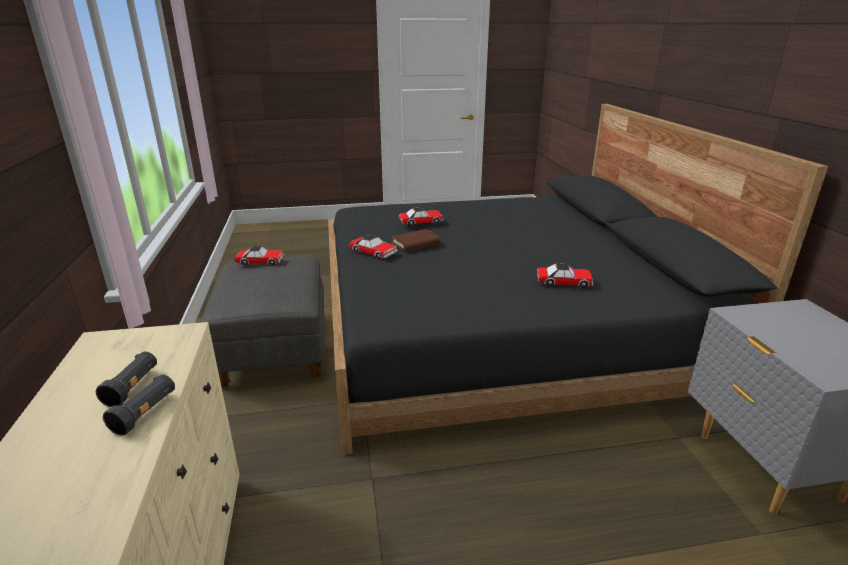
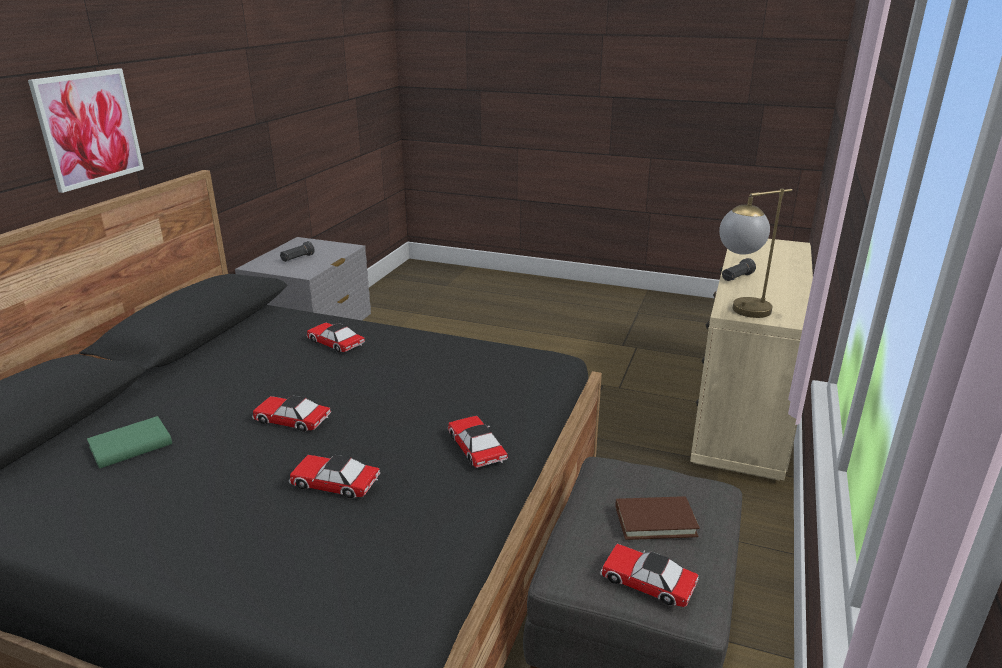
camera: 150 degrees left, 0 degrees up
black flashlight [96,351,157,407] -> black flashlight moved to [280,241,315,262]
brown book [391,229,441,251] -> brown book moved to [616,496,700,540]
none -> picture [28,68,144,193]
none -> green book [87,416,172,469]
none -> toy car [252,396,331,432]
none -> table lamp [719,188,792,318]

